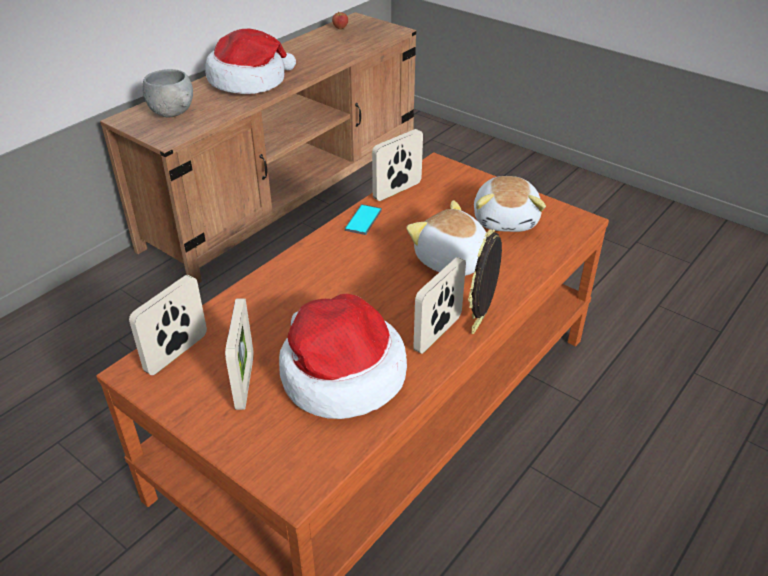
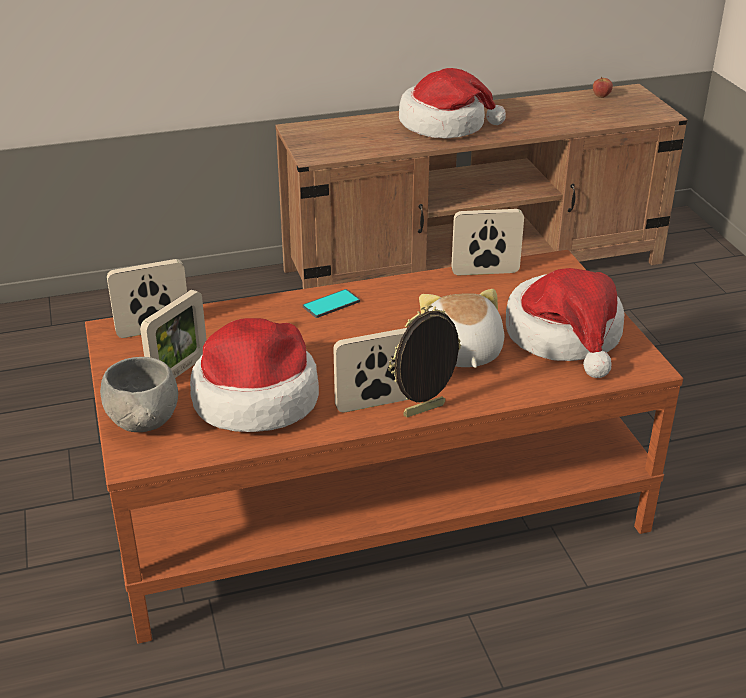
camera: 35 degrees right, 5 degrees down
grey bowl [143,69,193,118] -> grey bowl moved to [100,357,178,432]
phone [345,204,382,235] -> phone moved to [303,289,360,318]
plush toy [474,176,546,232] -> hat [506,268,625,378]

